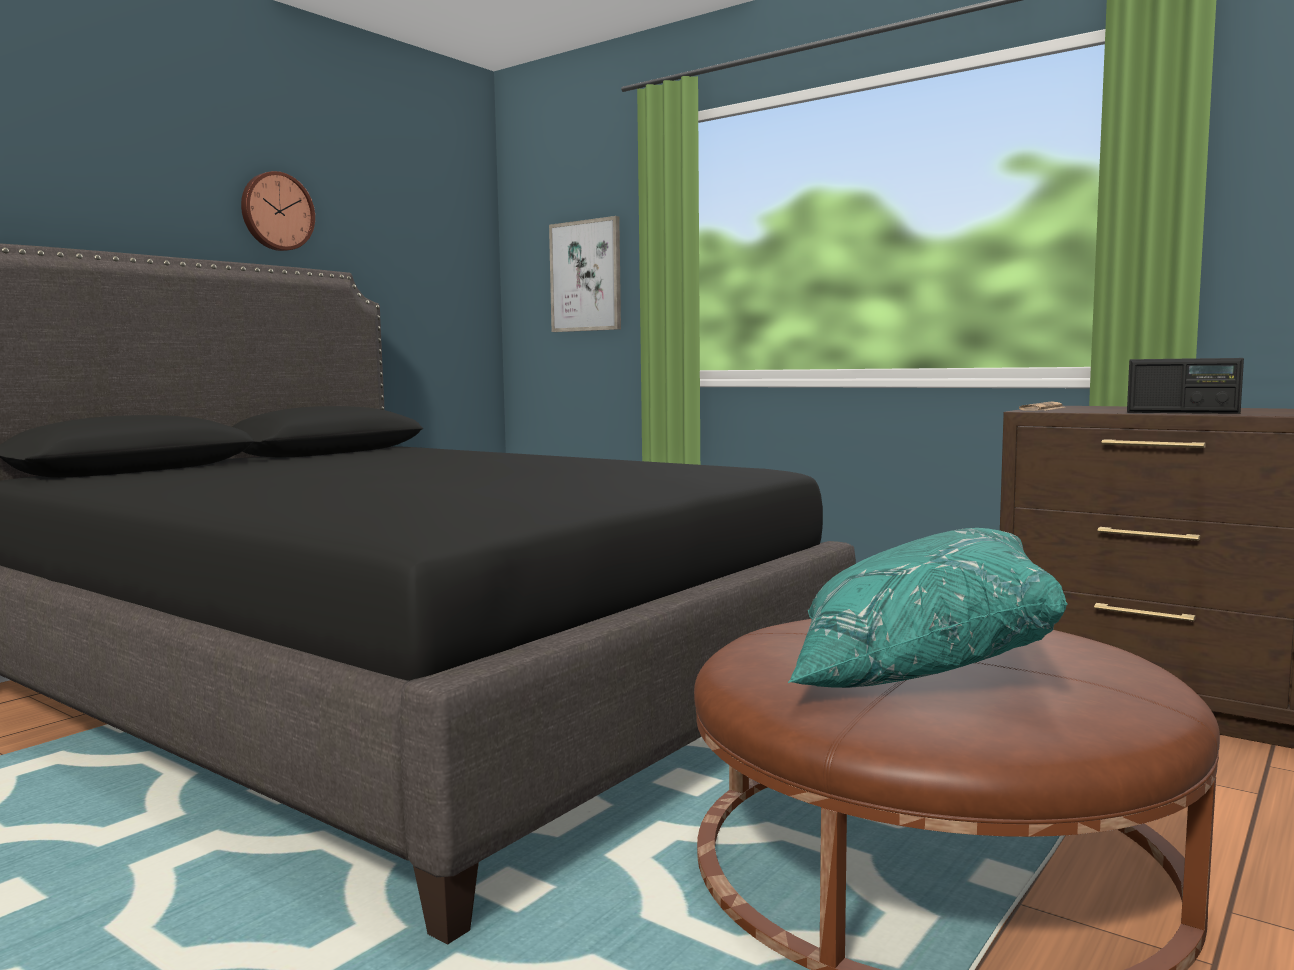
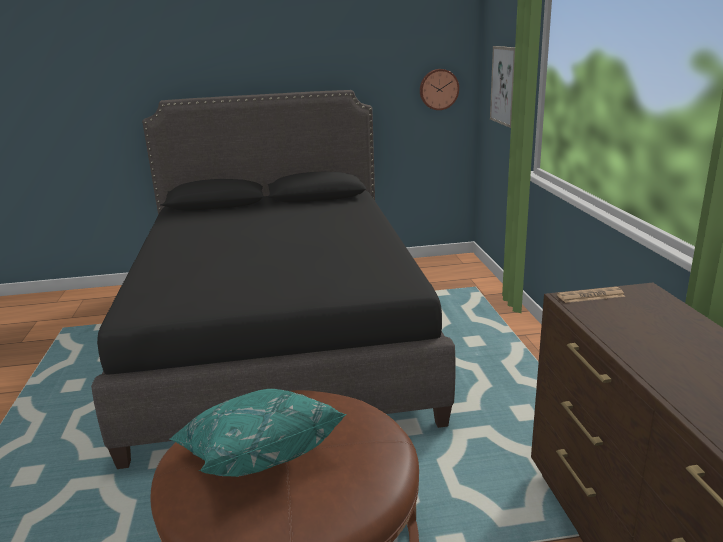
camera: 45 degrees right, 15 degrees up
wall clock [241,171,315,251] -> wall clock moved to [420,69,459,110]
radio [1127,358,1244,414] -> none

